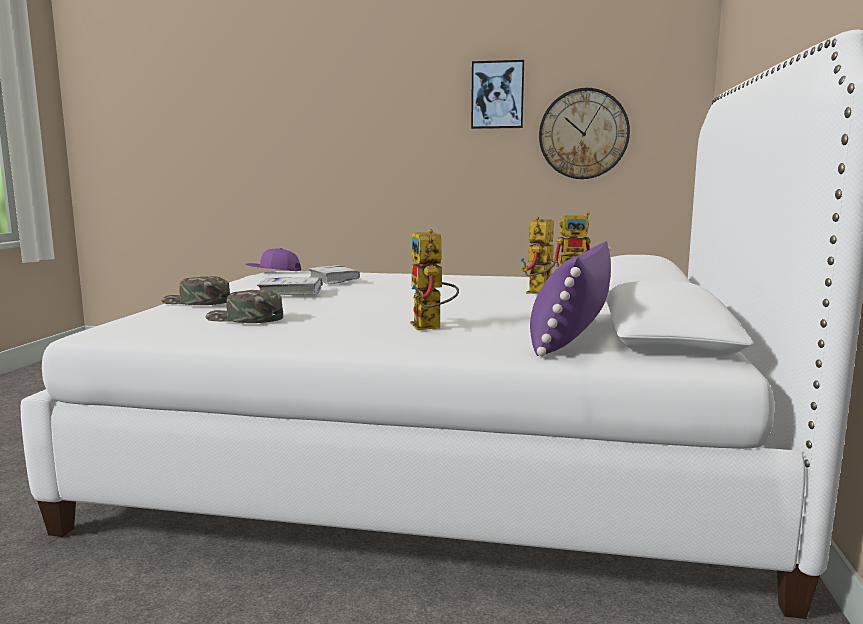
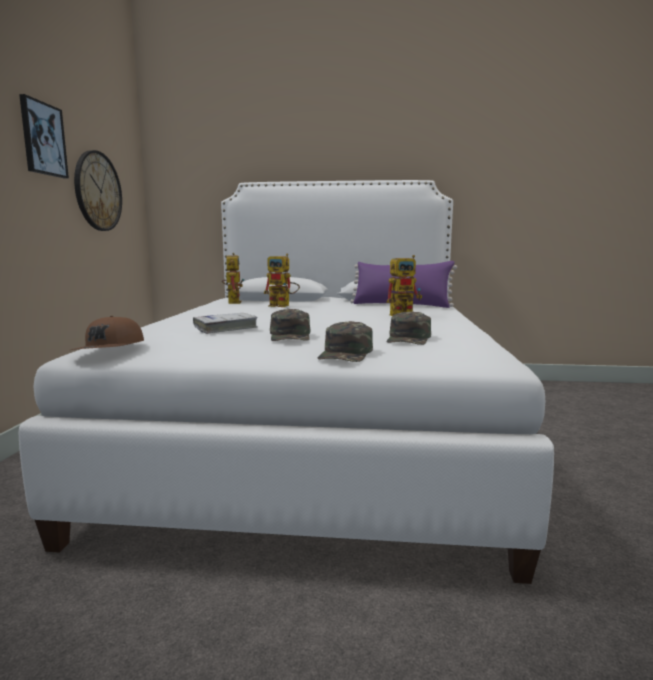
camera: 95 degrees left, 0 degrees up
purple cap [245,248,301,271] -> brown cap [71,316,144,350]
white book [257,277,323,295] -> green cap [270,309,311,341]

